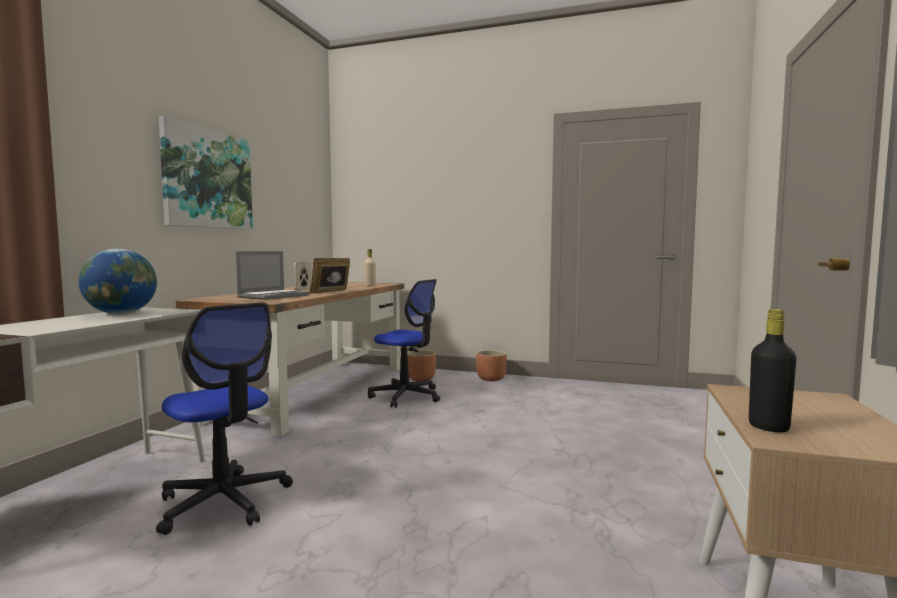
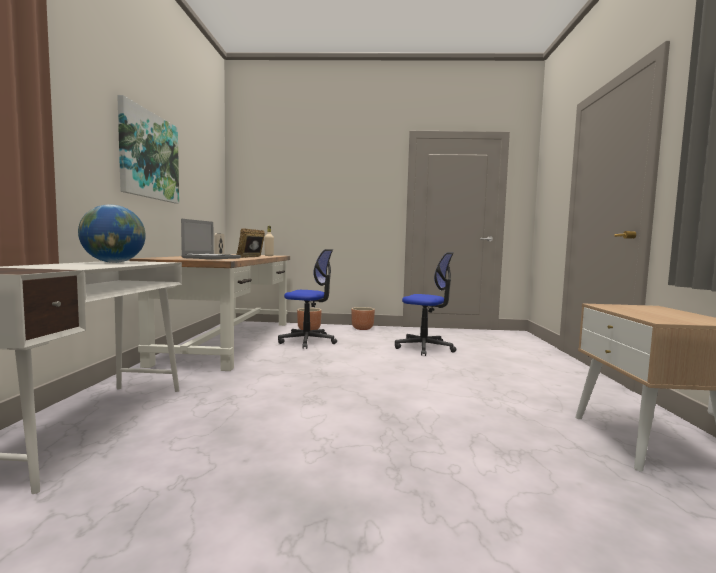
camera: 15 degrees left, 0 degrees up
office chair [156,302,293,535] -> office chair moved to [395,252,457,356]
black bottle [749,309,797,432] -> none

